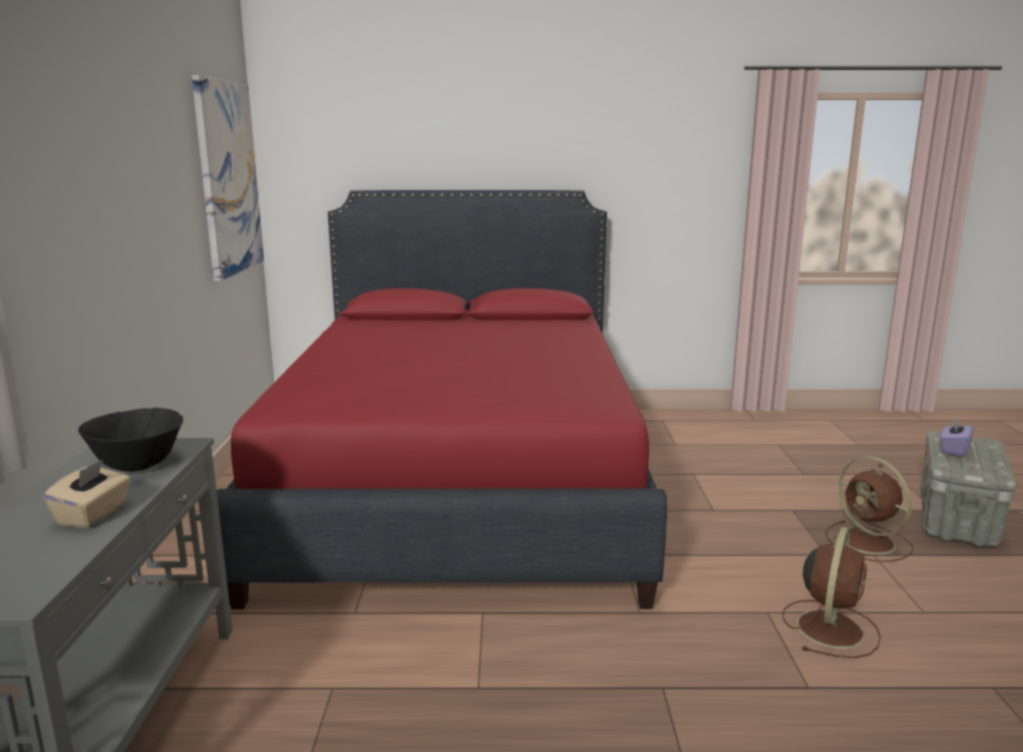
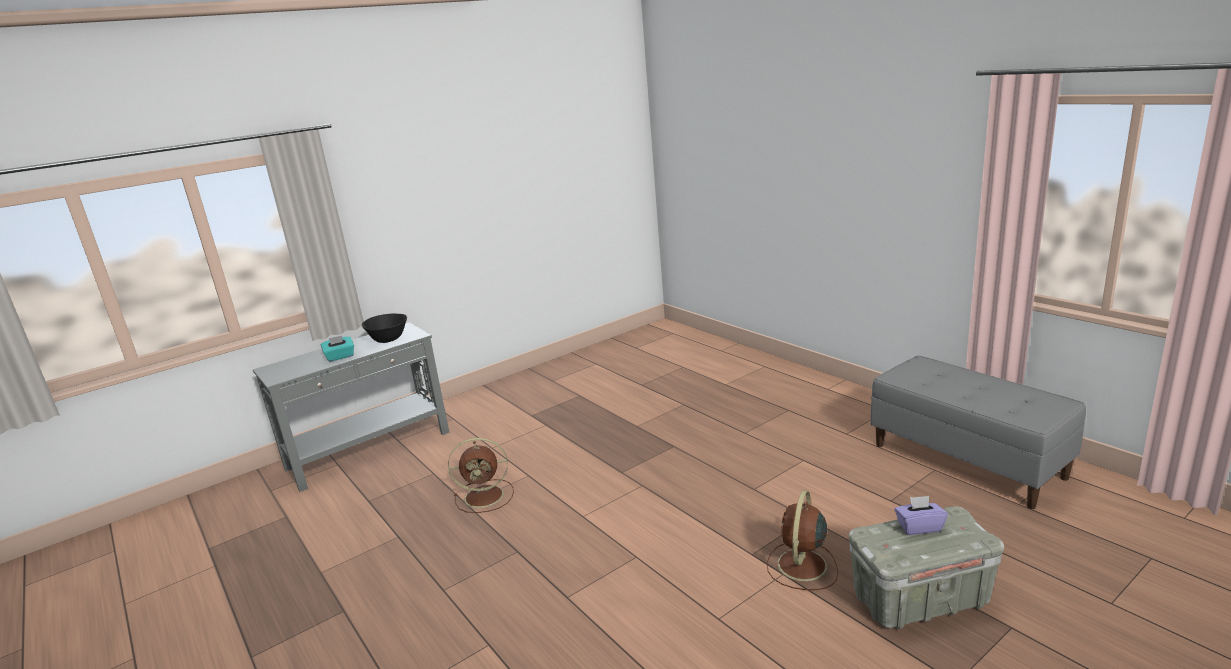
camera: 55 degrees right, 5 degrees up
beige tissue box [44,459,130,528] -> turquoise tissue box [320,336,354,362]
picture [192,75,264,281] -> none
red bed [216,190,667,609] -> none
brown fan [782,527,881,658] -> brown fan moved to [448,438,514,513]
none -> grey bench [871,355,1086,509]

